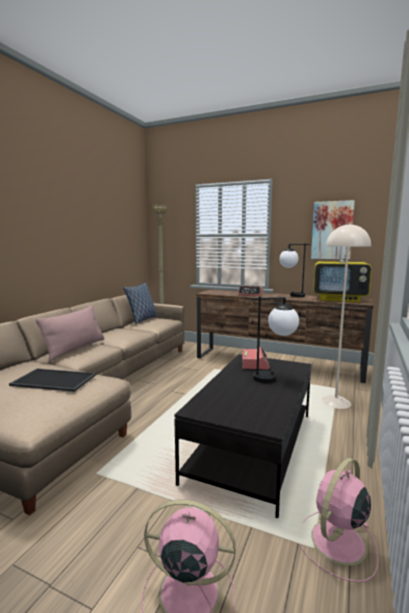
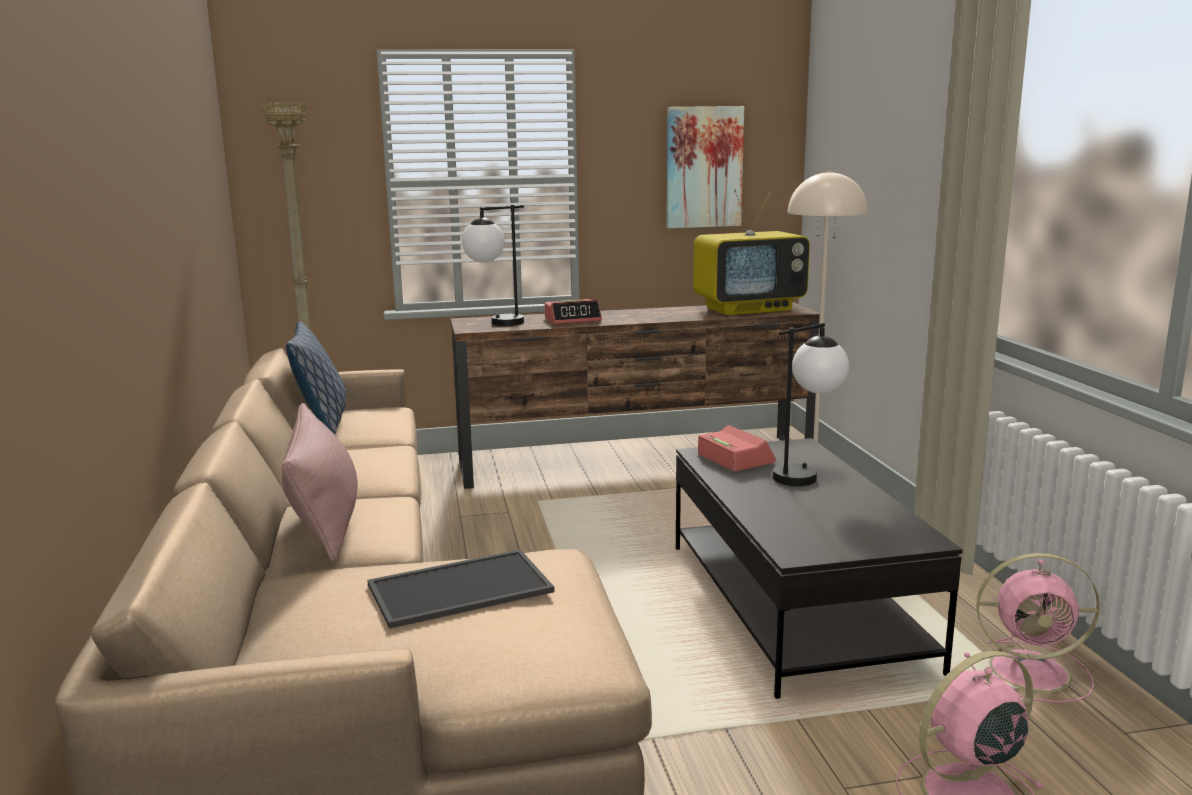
camera: 35 degrees left, 5 degrees up
table lamp [279,243,311,297] -> table lamp moved to [462,205,524,326]
pink fan [299,458,379,582] -> pink fan turned 90 degrees counterclockwise [964,553,1100,703]

